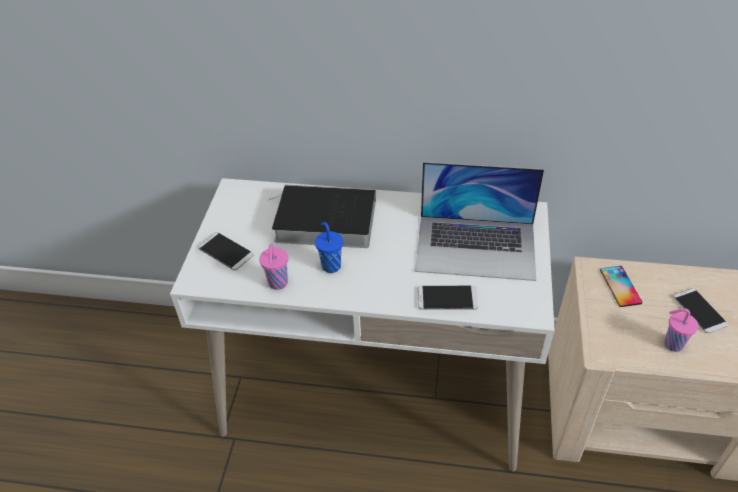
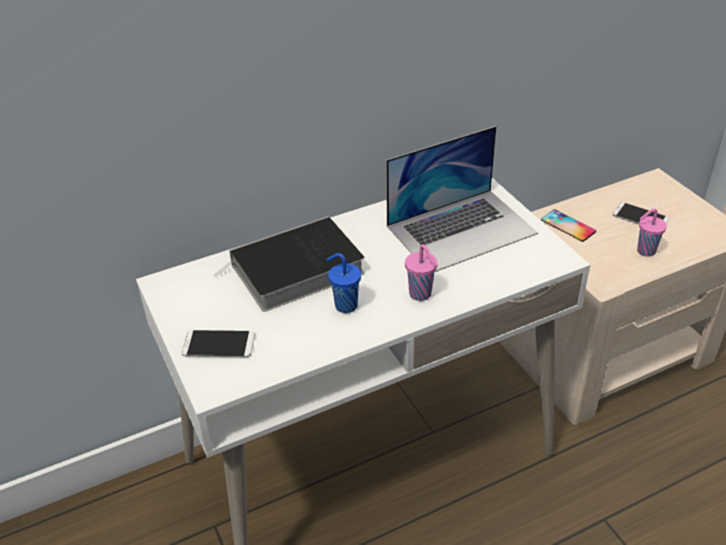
camera: 35 degrees left, 5 degrees down
pink cup [259,244,288,290] -> pink cup moved to [405,244,438,301]
phone [418,286,478,310] -> none

